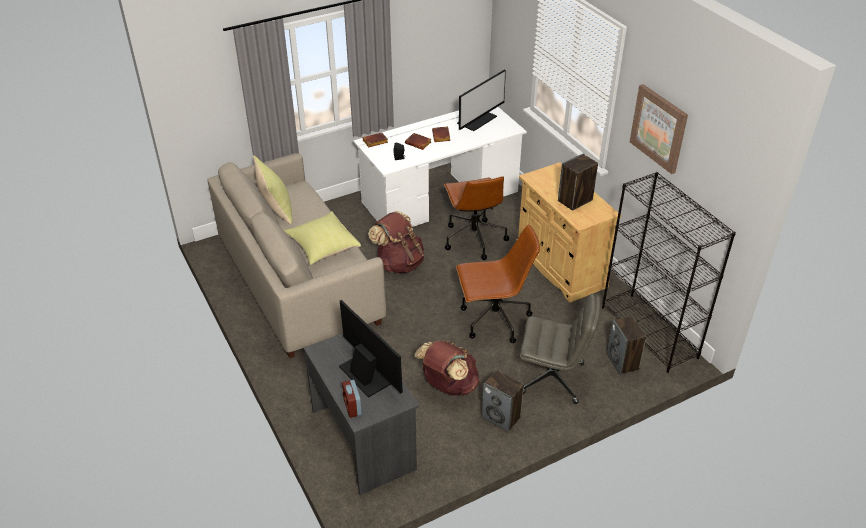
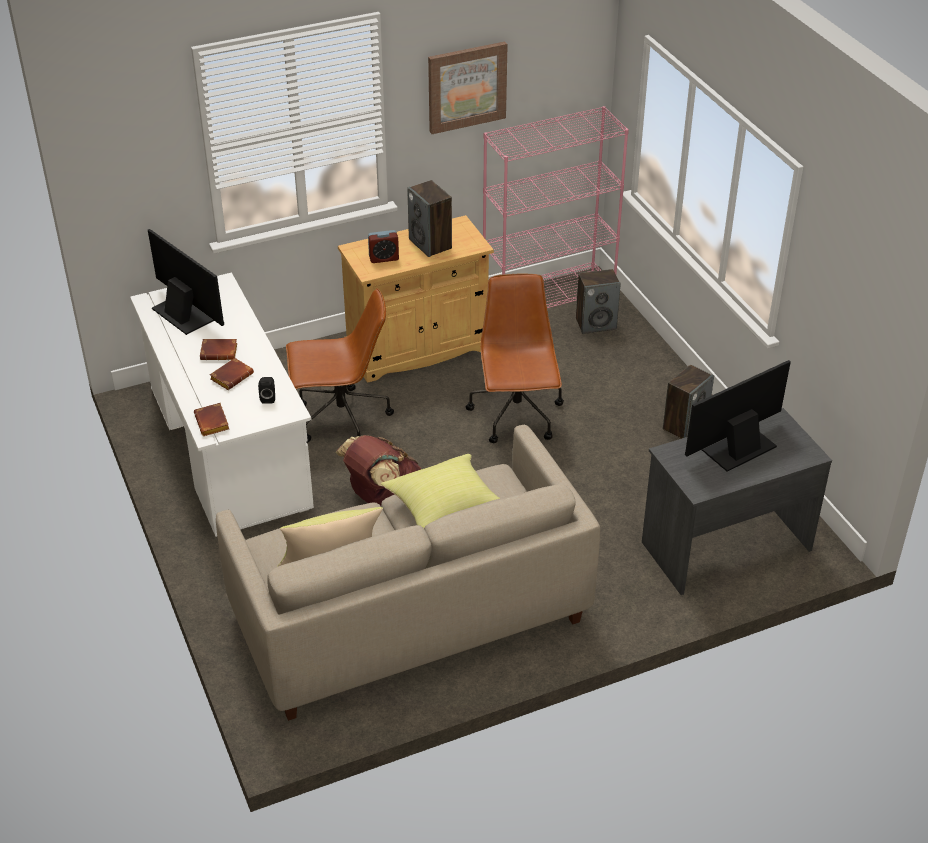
camera: 85 degrees left, 0 degrees up
alarm clock [342,380,362,418] -> alarm clock moved to [368,230,399,263]
brown backpack [414,340,480,396] -> none
grey office chair [520,294,600,404] -> none
black bookcase [602,172,736,373] -> pink bookcase [483,106,629,308]

